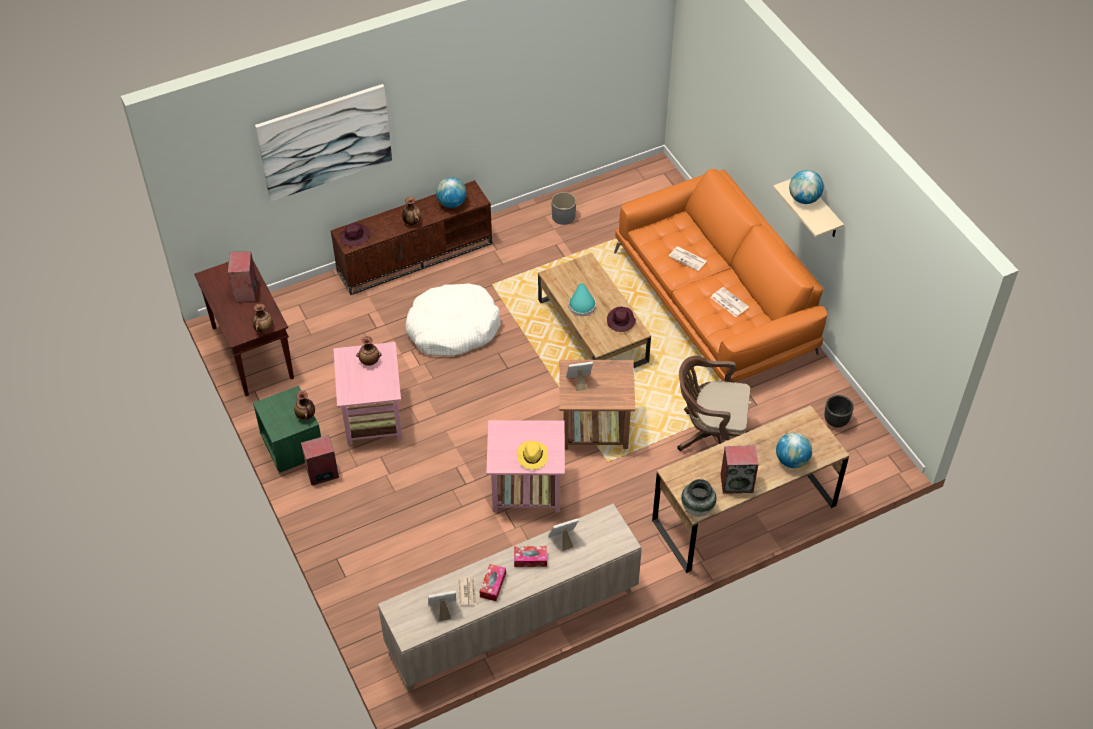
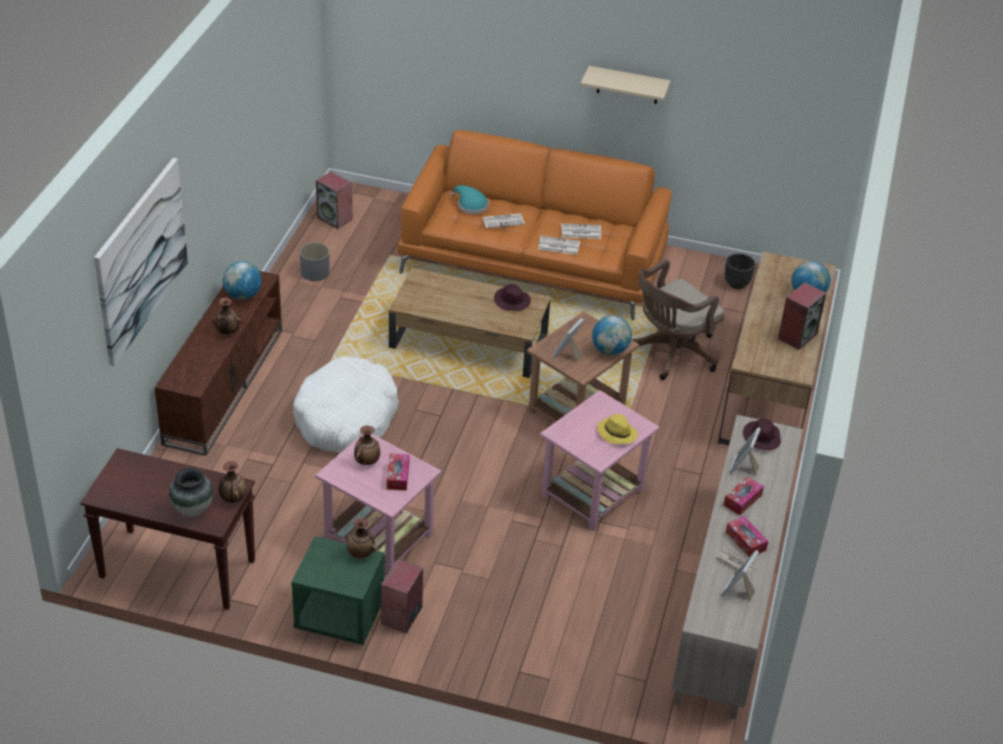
camera: 50 degrees left, 10 degrees down
speaker [228,251,257,302] -> speaker moved to [316,172,352,229]
purple hat [339,223,370,246] -> purple hat moved to [743,418,781,450]
turquoise hat [569,283,596,316] -> turquoise hat moved to [451,185,488,214]
vase [681,479,716,517] -> vase moved to [169,467,213,517]
globe [789,170,824,204] -> globe moved to [592,315,632,355]
none -> tissue box [387,454,410,491]
none -> newspaper [538,236,580,255]

